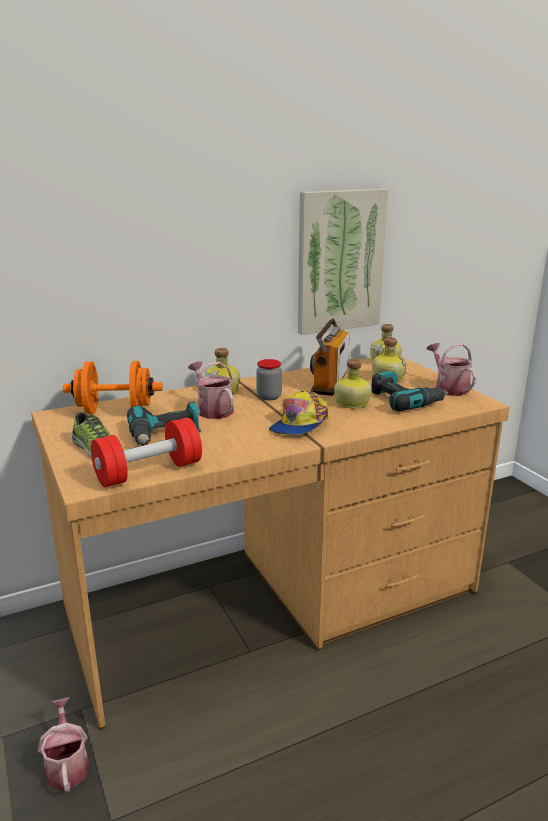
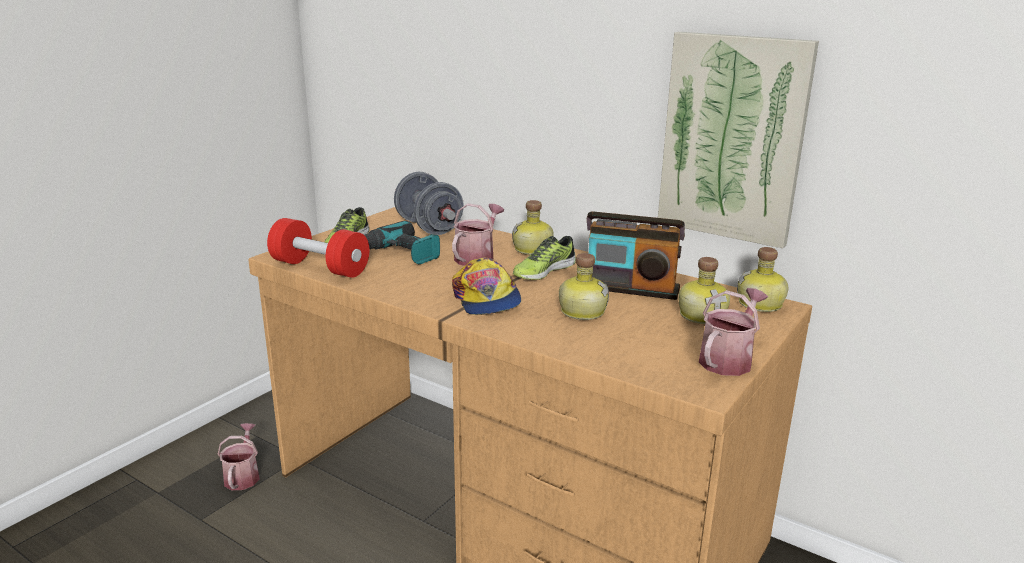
camera: 60 degrees right, 0 degrees up
watering can [38,697,89,792] -> watering can turned 45 degrees counterclockwise [217,423,260,490]
orange dumbbell [63,361,163,414] -> grey dumbbell [394,172,464,235]
jar [256,359,282,400] -> shoe [513,236,576,280]
cap [269,390,328,435] -> cap turned 105 degrees counterclockwise [452,257,521,315]
radio [310,318,350,396] -> radio turned 150 degrees counterclockwise [587,211,685,300]
power drill [371,371,448,412] -> none

